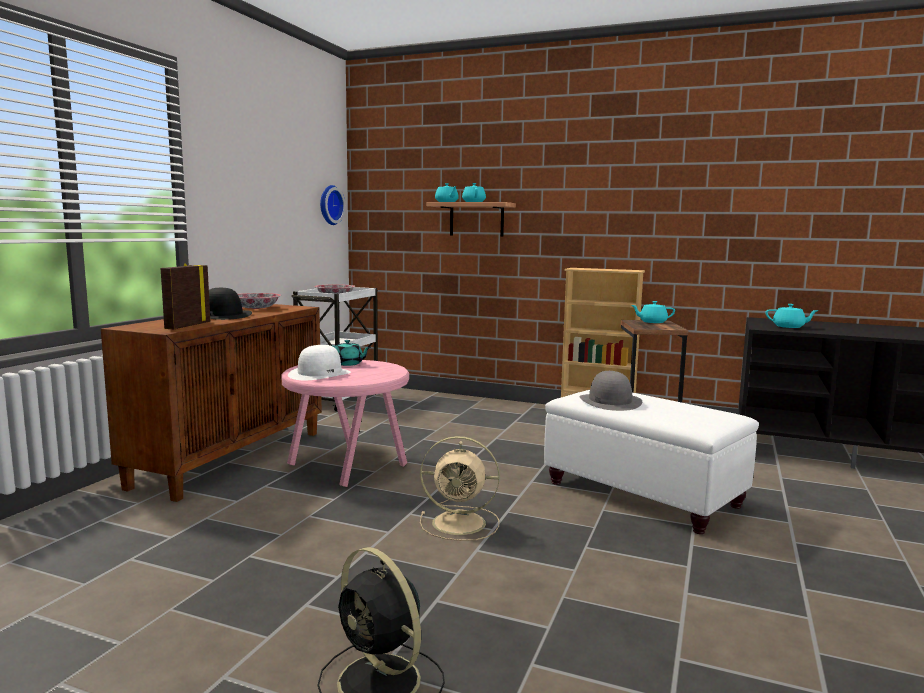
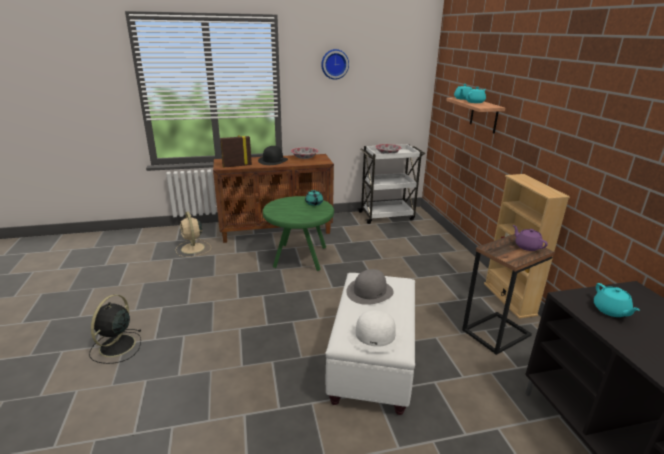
camera: 55 degrees right, 15 degrees up
pink side table [281,360,409,487] -> green side table [263,196,334,271]
white hat [288,345,351,380] -> white hat moved to [347,310,404,352]
wall clock [320,185,345,225] -> wall clock moved to [321,49,349,80]
beige fan [420,436,500,541] -> beige fan moved to [176,212,211,257]
turquoise teapot [632,301,675,323] -> purple teapot [513,225,548,251]

